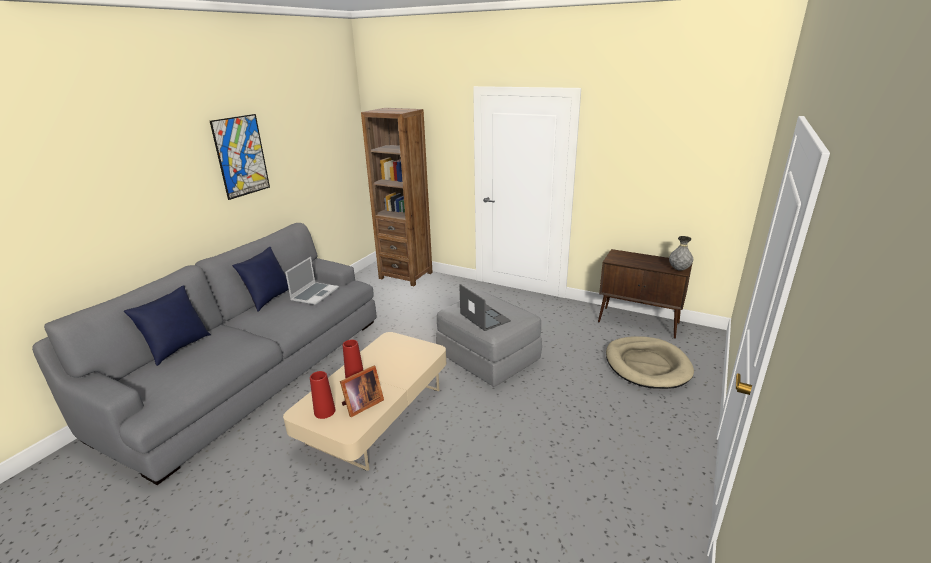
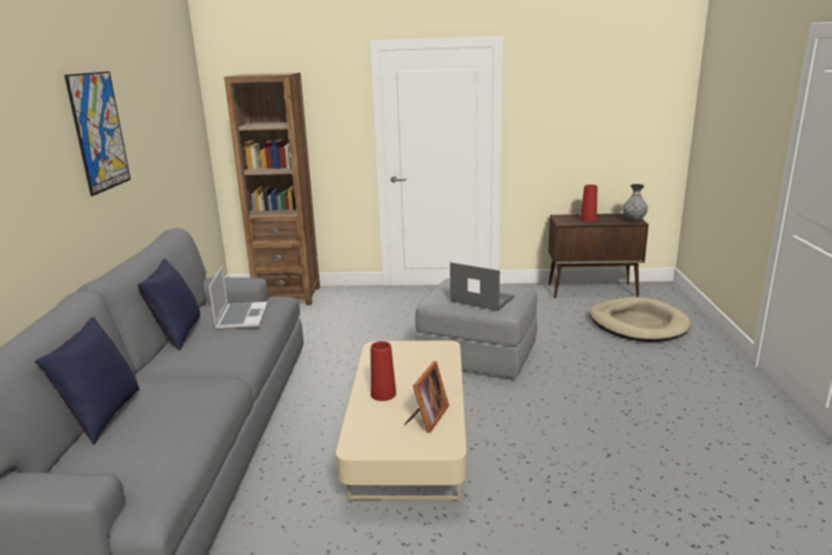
camera: 25 degrees left, 5 degrees down
red vase [310,371,335,419] -> red vase moved to [580,185,597,222]

